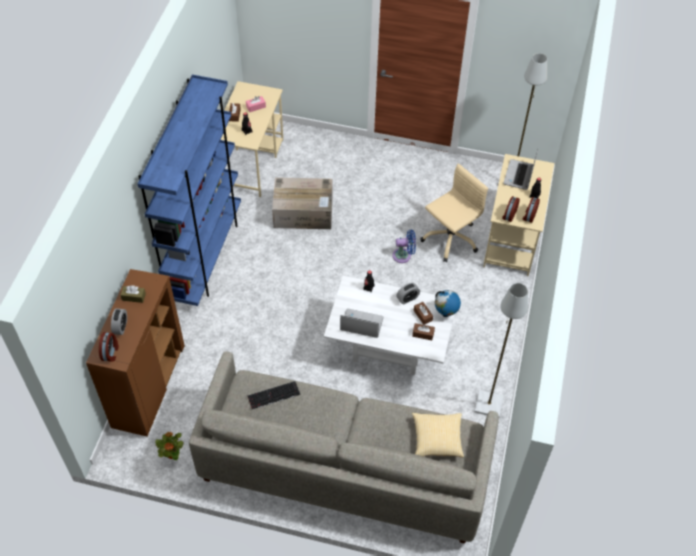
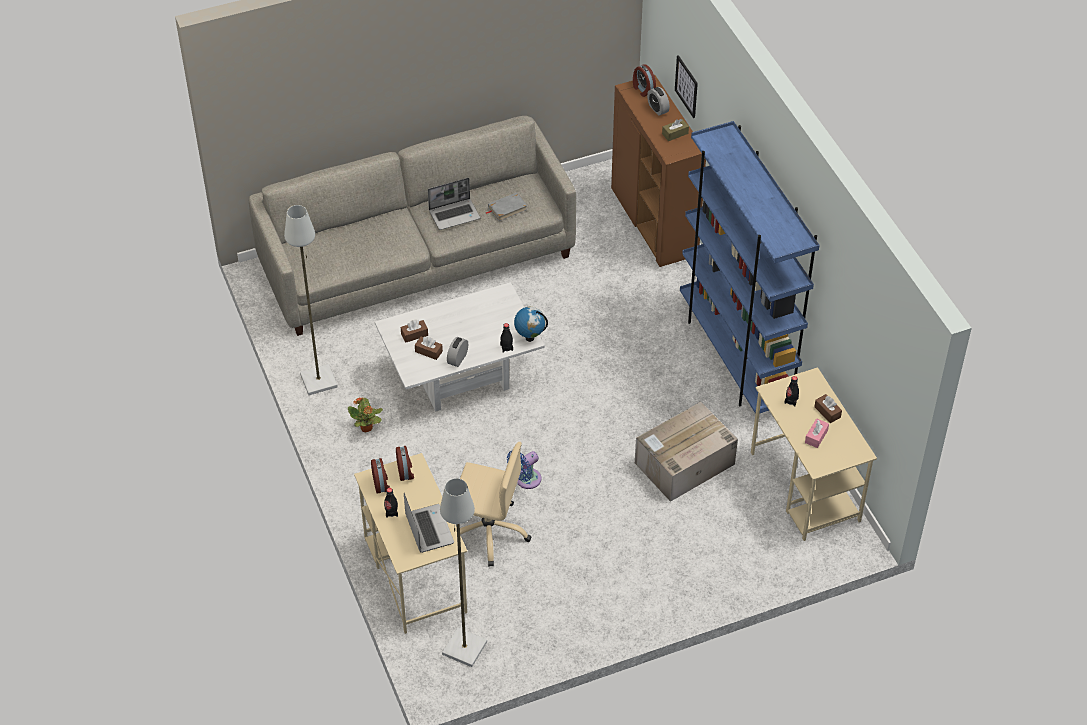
camera: 145 degrees right, 5 degrees down
potted plant [155,432,184,460] -> potted plant moved to [348,398,383,433]
keyboard [247,381,300,409] -> grey book [486,192,527,221]
laptop [340,308,383,338] -> laptop moved to [428,178,480,230]
pillow [412,413,464,457] -> none
beige office chair [420,164,488,262] -> beige office chair turned 90 degrees counterclockwise [460,442,531,567]
globe [435,290,461,317] -> globe moved to [514,307,548,342]
none -> picture [675,55,698,118]

